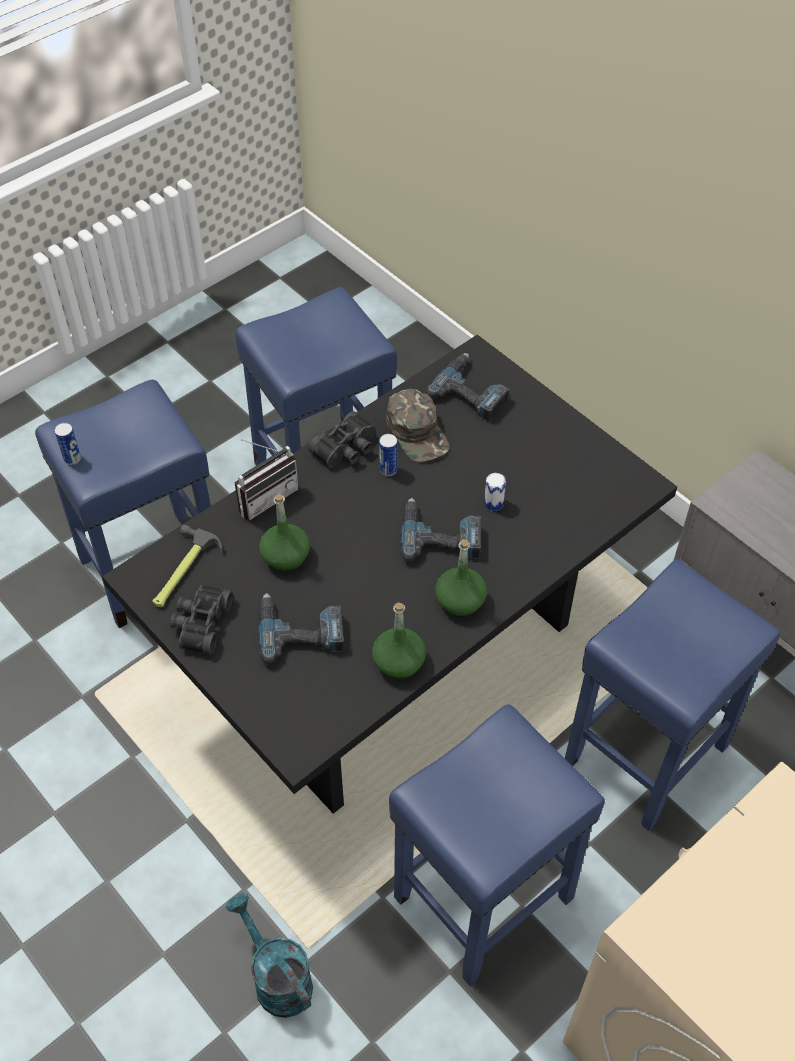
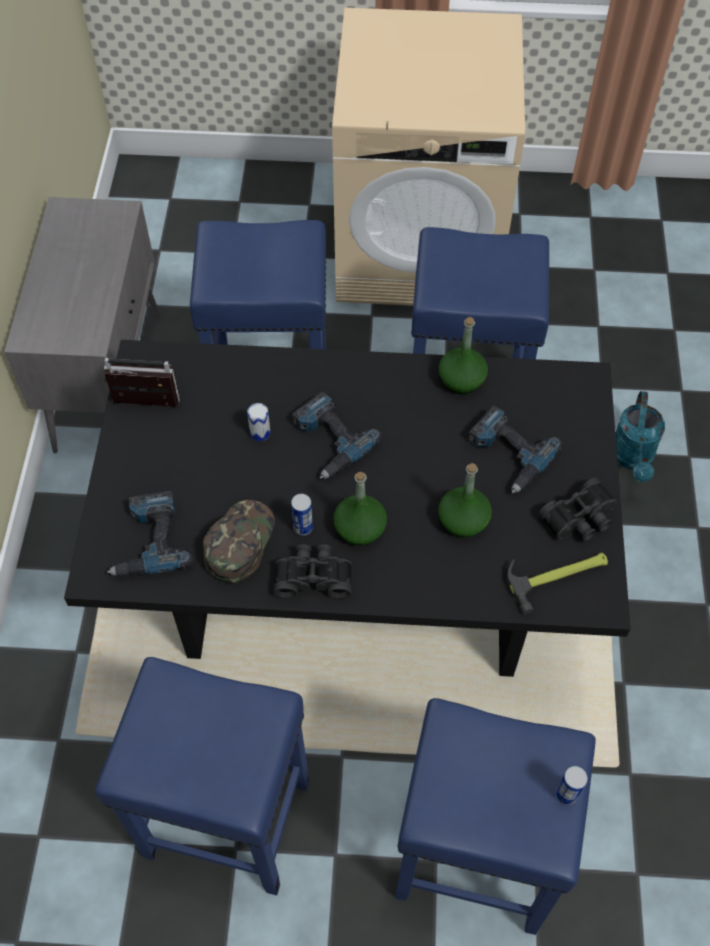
camera: 135 degrees left, 5 degrees up
radio [235,439,299,521] -> radio moved to [104,358,180,407]
green bottle [435,539,487,617] -> green bottle moved to [333,472,387,546]

